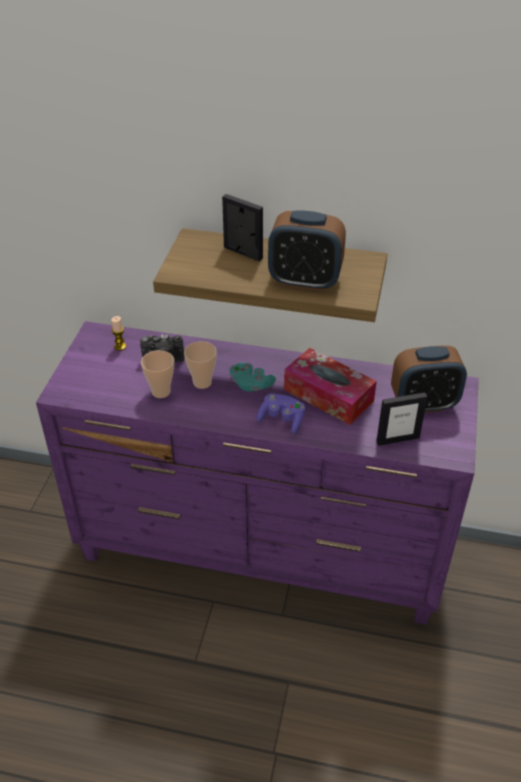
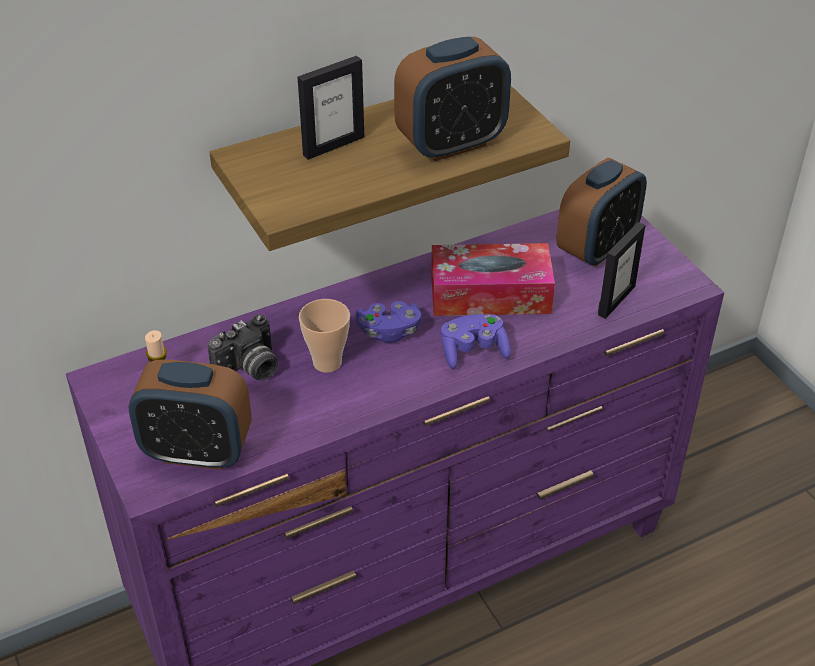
camera: 40 degrees left, 0 degrees up
cup [141,350,174,398] -> none
picture frame [222,194,263,261] -> picture frame turned 150 degrees clockwise [298,56,364,160]
turquoise game controller [229,362,276,392] -> purple game controller [355,301,421,343]
none -> alarm clock [129,360,251,470]

